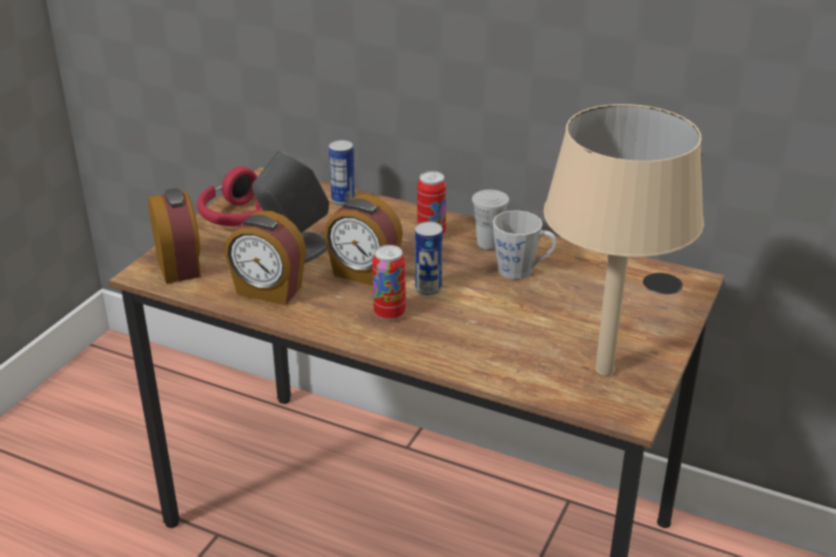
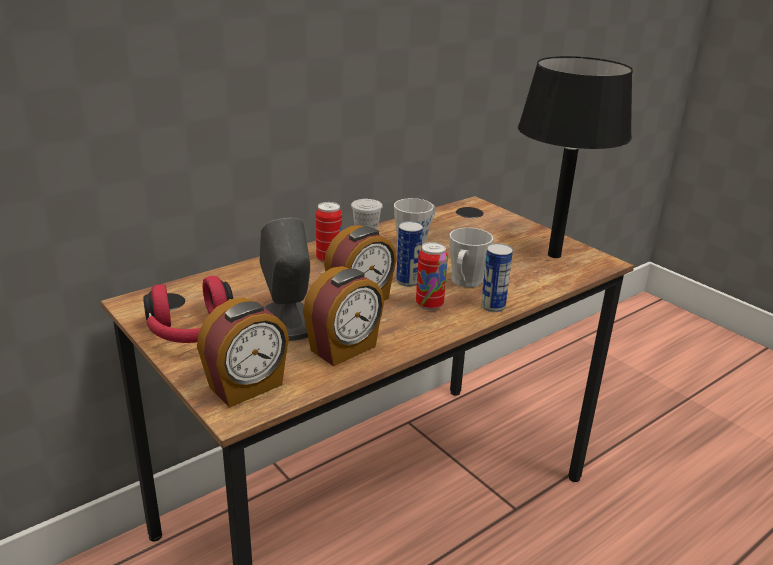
camera: 65 degrees left, 5 degrees down
alarm clock [148,188,201,284] -> alarm clock turned 135 degrees clockwise [197,298,289,407]
can [329,140,355,206] -> can moved to [481,243,513,312]
beige table lamp [543,104,704,375] -> black table lamp [518,56,633,258]
none -> grey mug [450,228,493,288]

